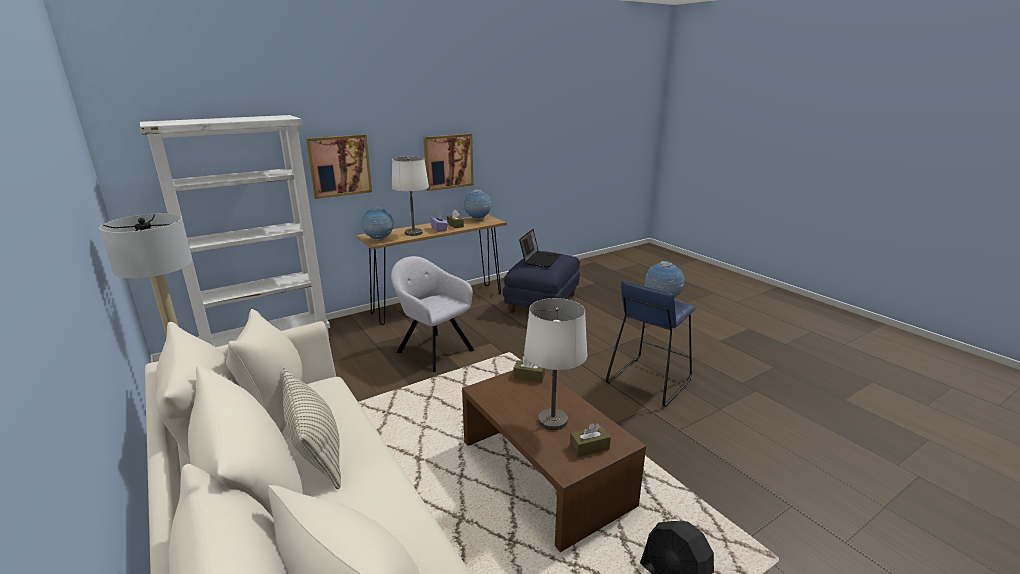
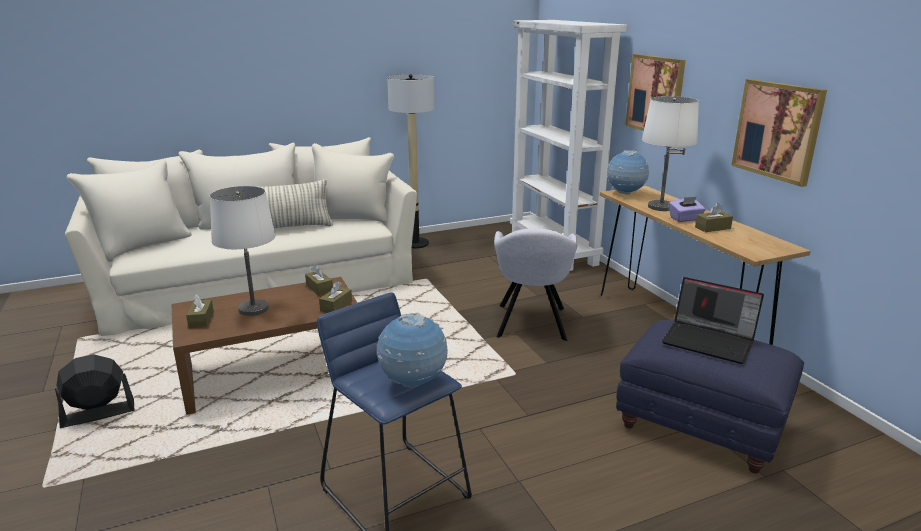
camera: 100 degrees right, 0 degrees up
grey armchair [391,256,474,372] -> grey armchair turned 135 degrees clockwise [494,228,577,341]
globe [464,190,492,220] -> none
none -> brown tissue box [305,265,333,296]

